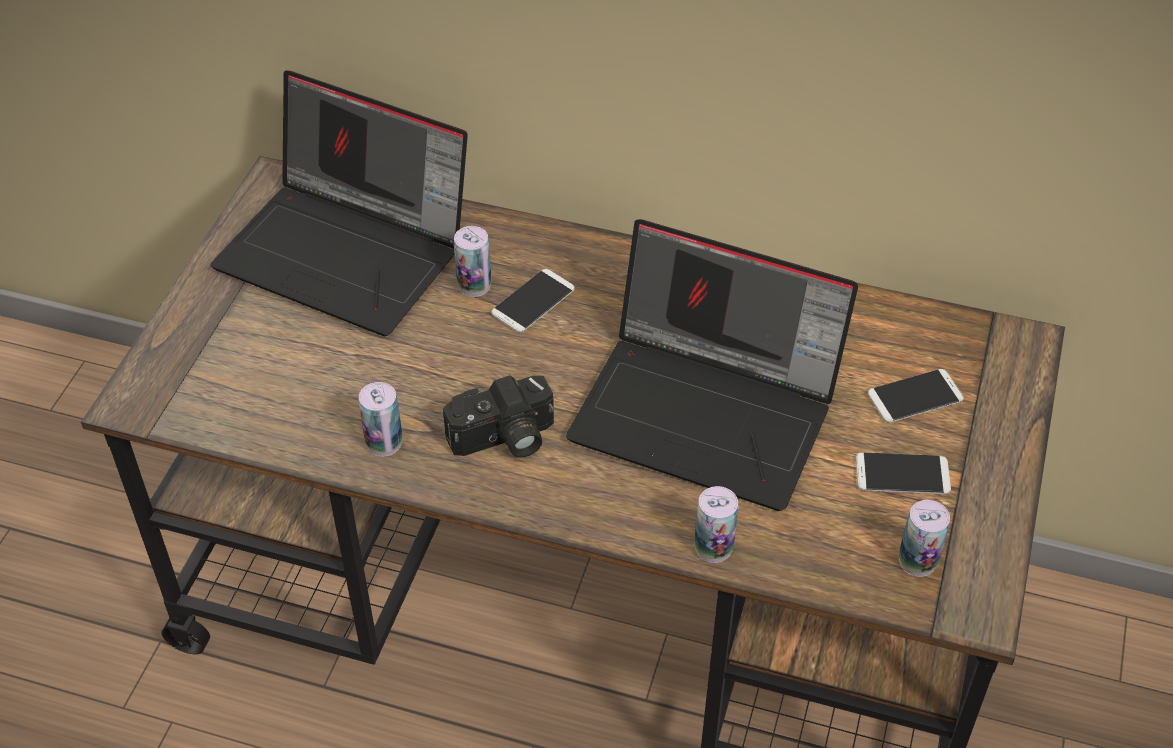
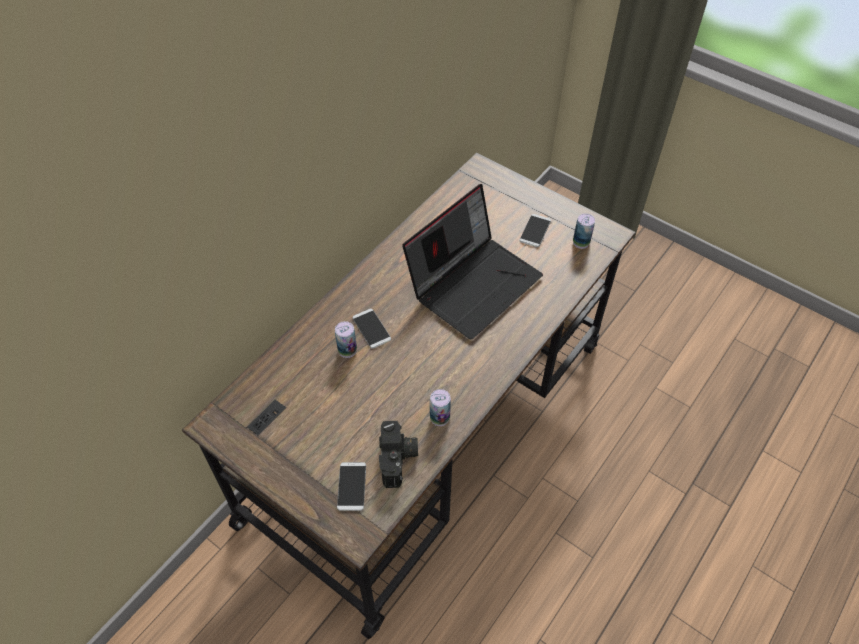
camera: 70 degrees left, 5 degrees up
laptop [211,70,468,336] -> none
camera [443,375,554,458] -> camera moved to [379,421,418,488]
can [694,486,738,563] -> none
phone [868,369,964,423] -> phone moved to [337,462,366,511]

